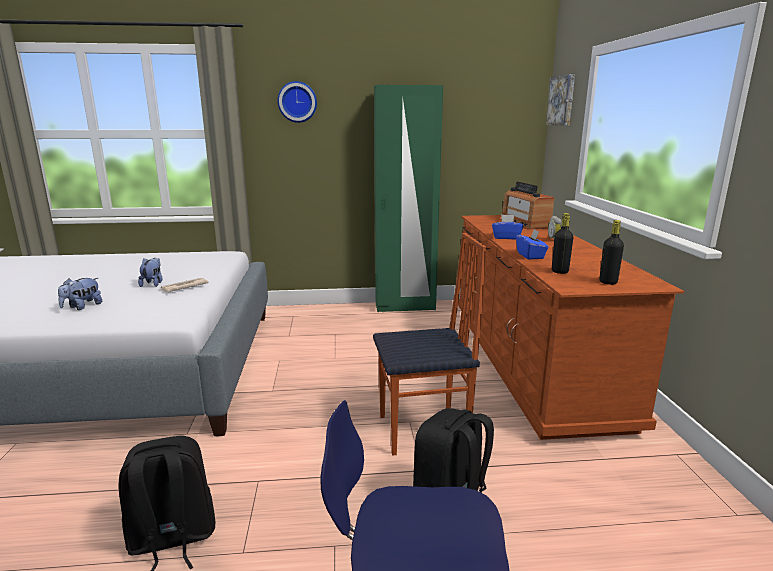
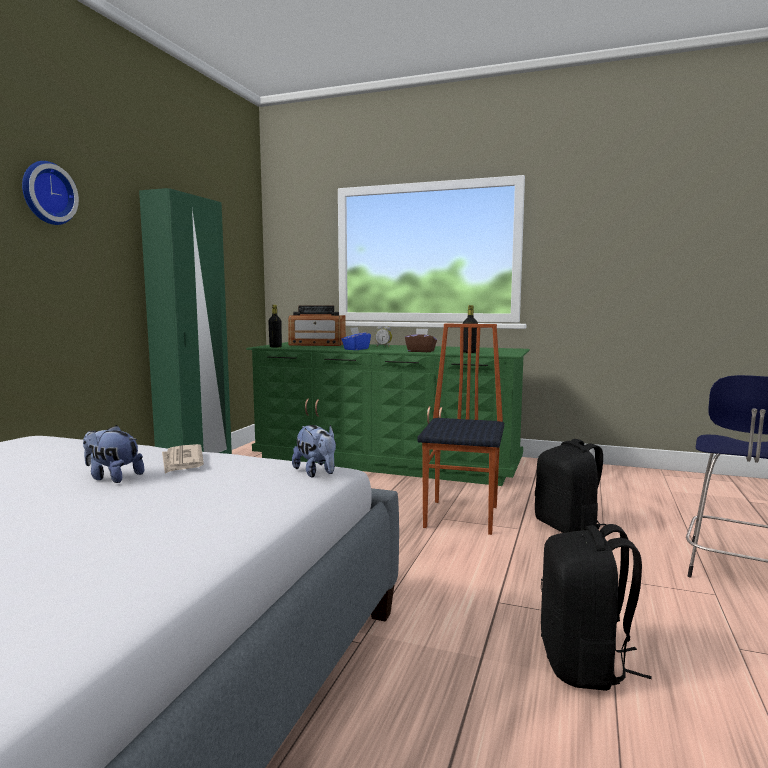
camera: 65 degrees left, 10 degrees down
plush toy [58,278,102,310] -> plush toy moved to [292,425,336,478]
brown dresser [458,215,684,440] -> green dresser [246,342,530,486]
blue tissue box [516,229,549,259] -> brown tissue box [405,328,437,352]
picture [546,75,575,126] -> none
black bottle [599,220,624,285] -> black bottle moved to [268,305,282,348]

